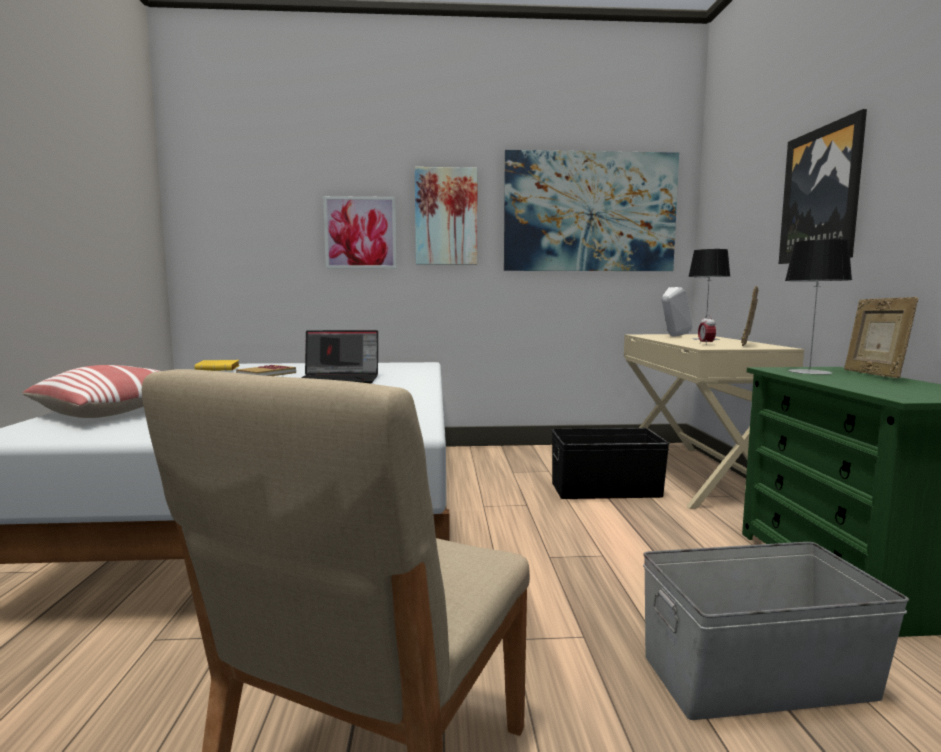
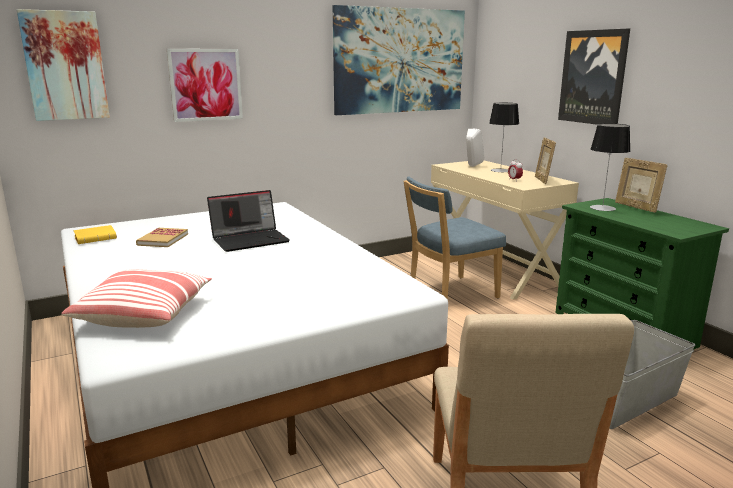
camera: 25 degrees left, 10 degrees up
picture [415,167,477,265] -> picture moved to [17,9,110,121]
black storage box [552,428,669,499] -> blue chair [403,176,506,300]

